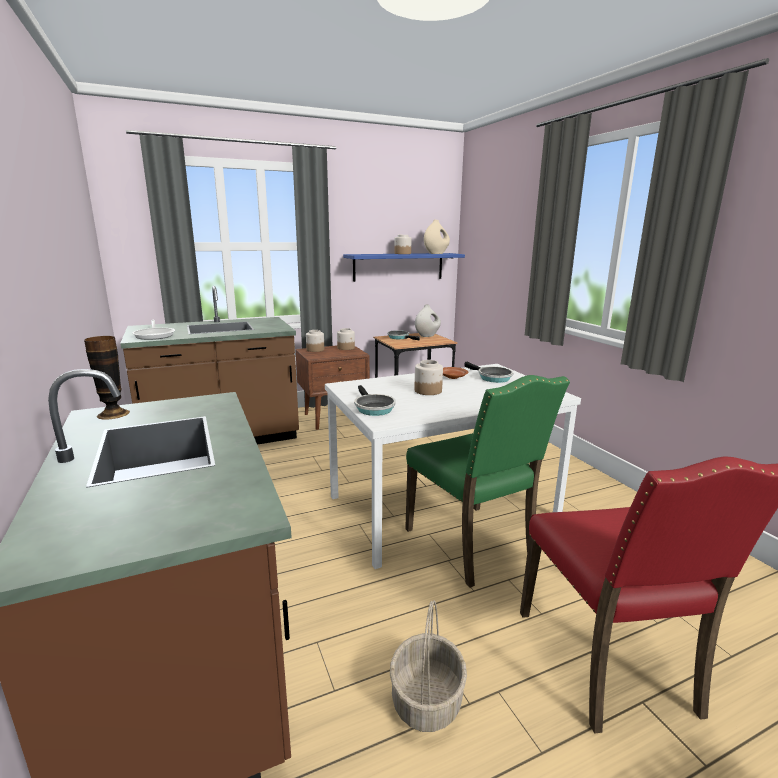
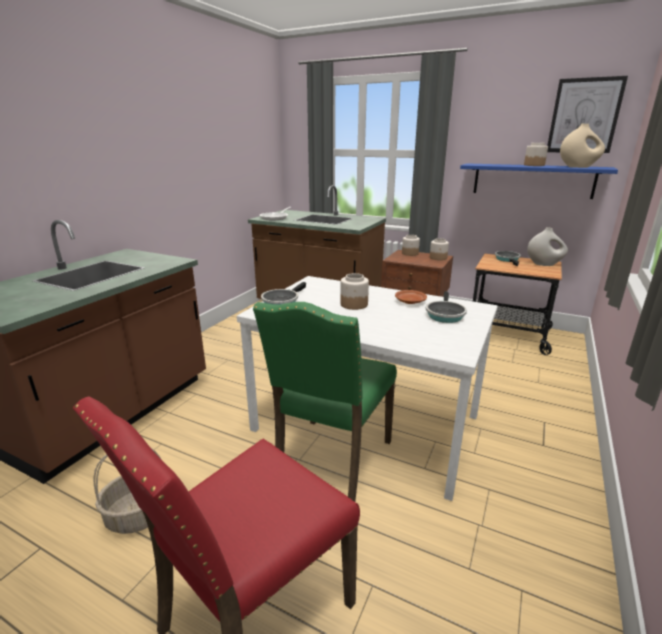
camera: 50 degrees right, 5 degrees up
vase [84,336,130,419] -> none
none -> picture [547,76,628,153]

